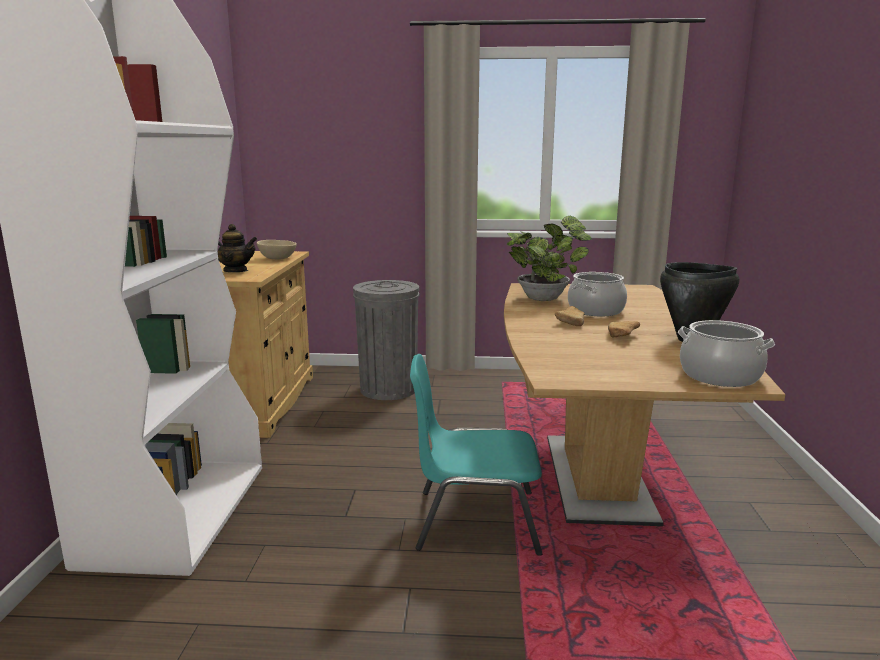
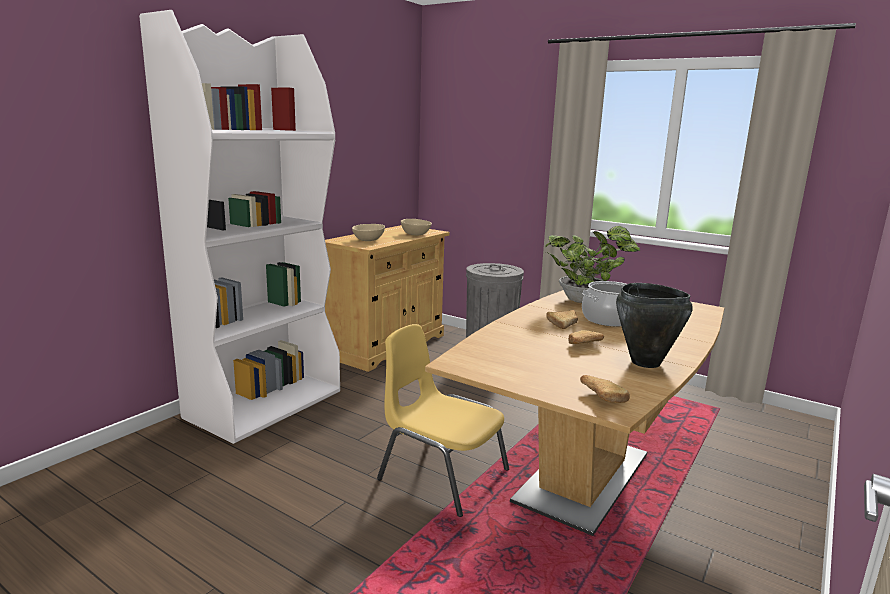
camera: 30 degrees right, 0 degrees up
teapot [218,224,257,272] -> beige bowl [352,224,385,241]
turquoise chair [410,354,542,556] -> yellow chair [377,324,509,517]
cooking pot [678,320,775,387] -> bread [580,375,630,403]

